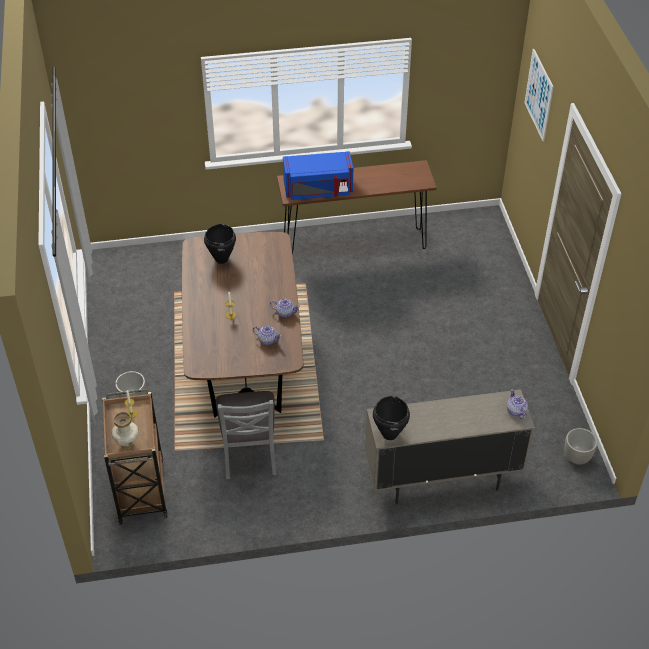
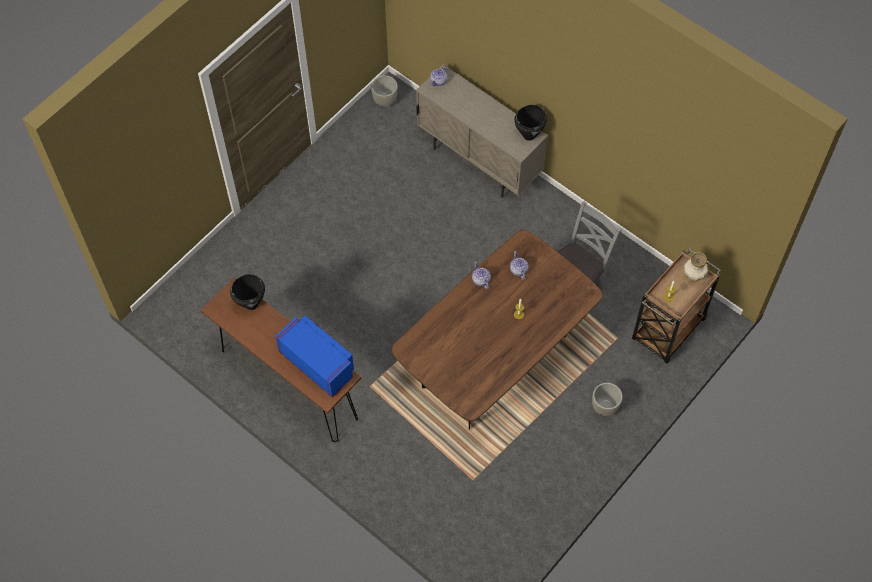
camera: 130 degrees left, 15 degrees up
black cooking pot [204,224,236,264] -> black cooking pot moved to [230,274,265,310]
picture [524,49,554,141] -> none

